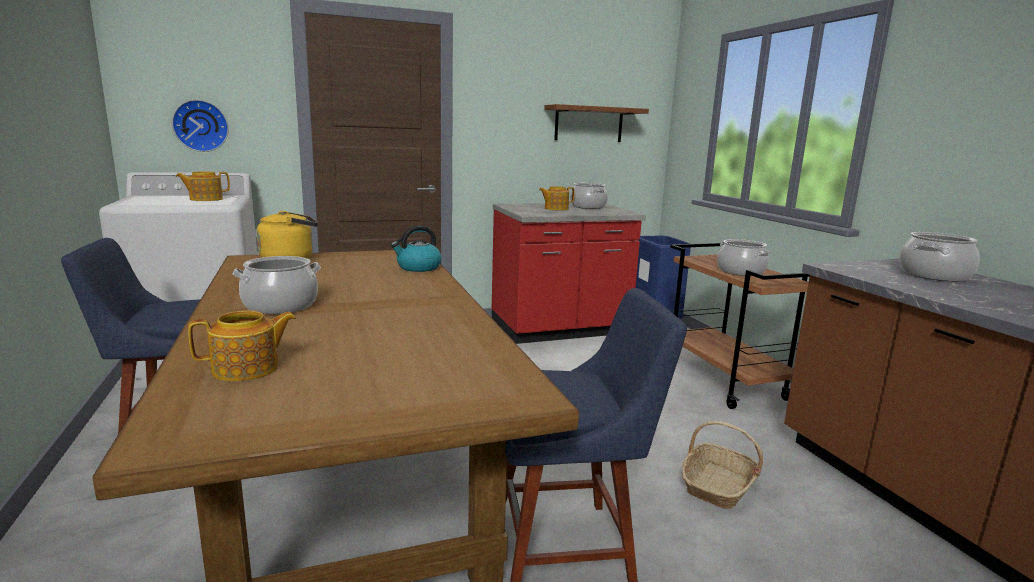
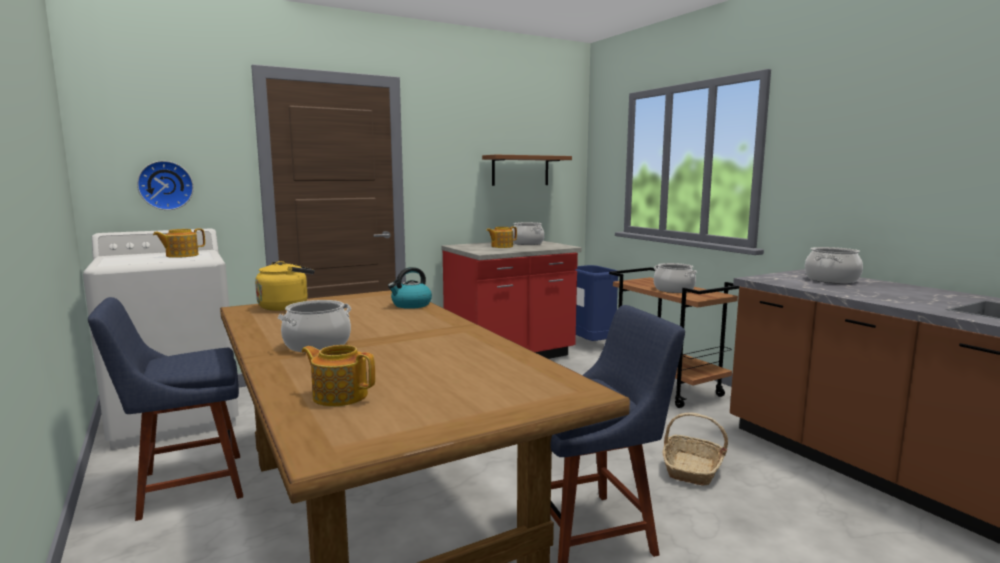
camera: 10 degrees left, 5 degrees down
teapot [188,310,296,381] -> teapot turned 120 degrees counterclockwise [301,345,375,407]

